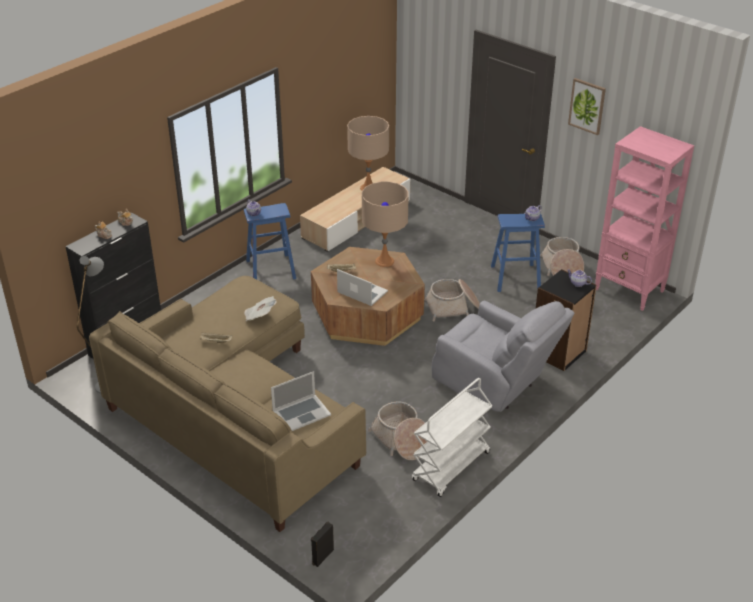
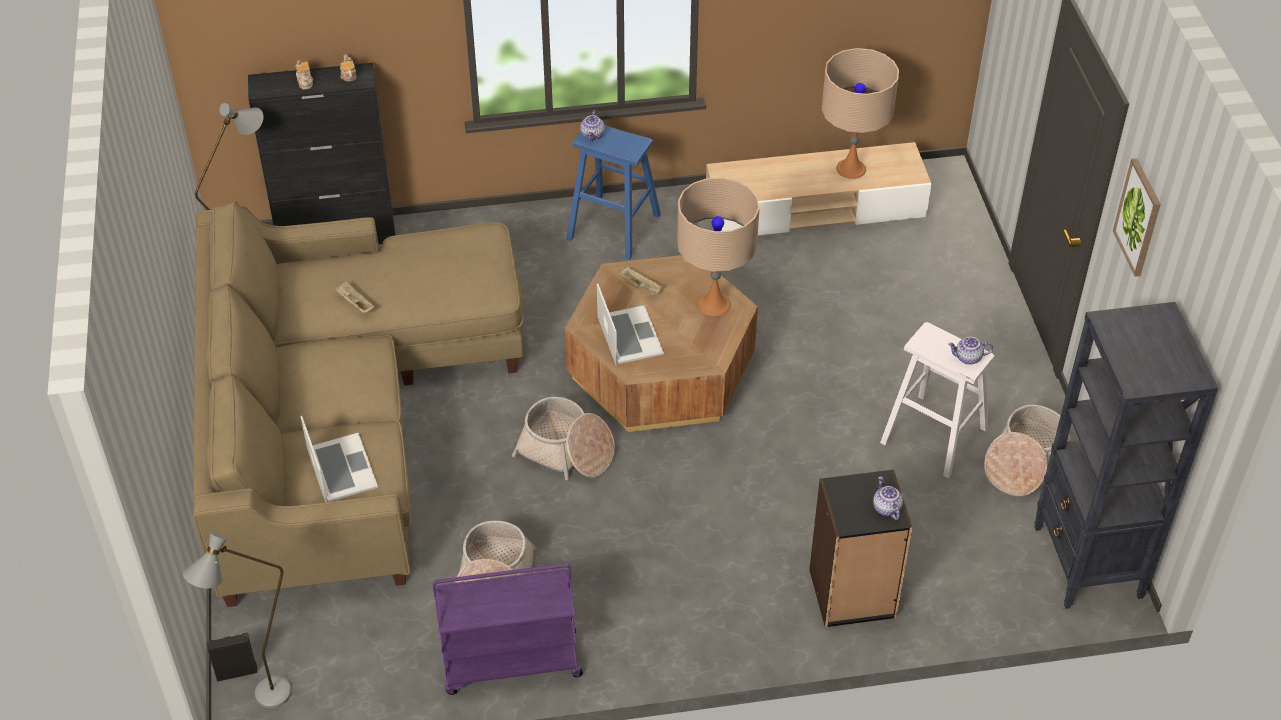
camera: 40 degrees right, 10 degrees up
newspaper [244,296,276,321] -> none
laptop [271,371,331,431] -> laptop turned 120 degrees counterclockwise [301,416,378,502]
white cart [412,378,492,497] -> purple cart [433,564,583,695]
basket [424,279,480,322] -> basket moved to [512,397,615,480]
grey armchair [432,301,574,412] -> none
blue stool [491,213,545,292] -> white stool [880,322,995,478]
pink bookcase [595,126,694,311] -> black bookcase [1034,302,1218,609]
none -> grey floor lamp [183,532,291,708]

